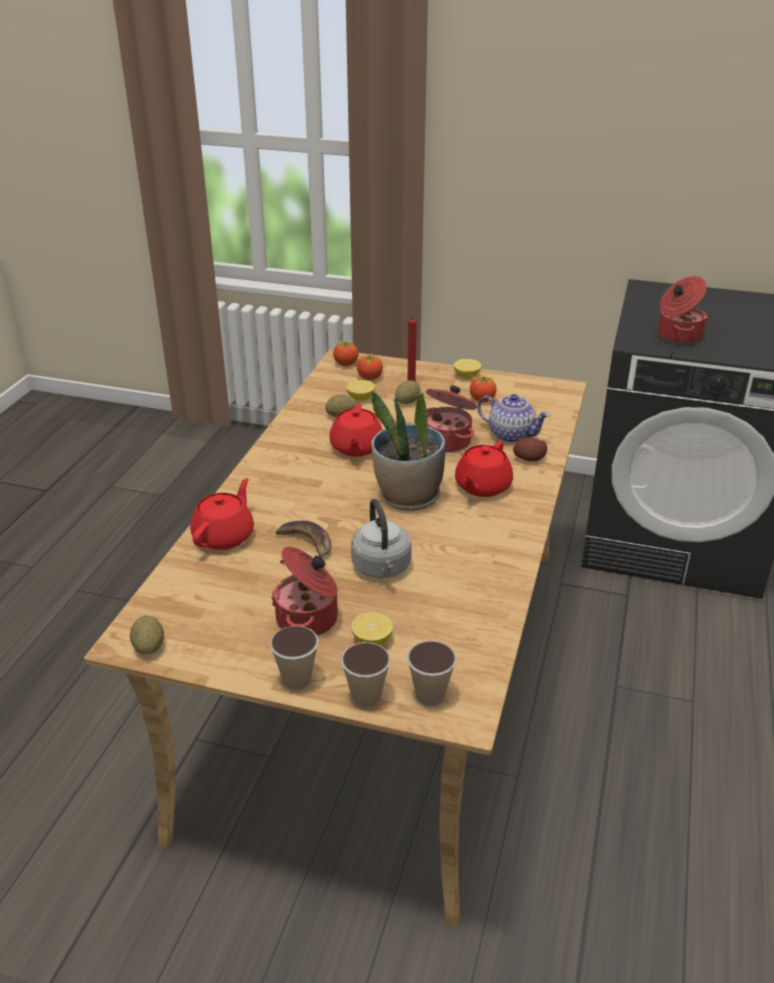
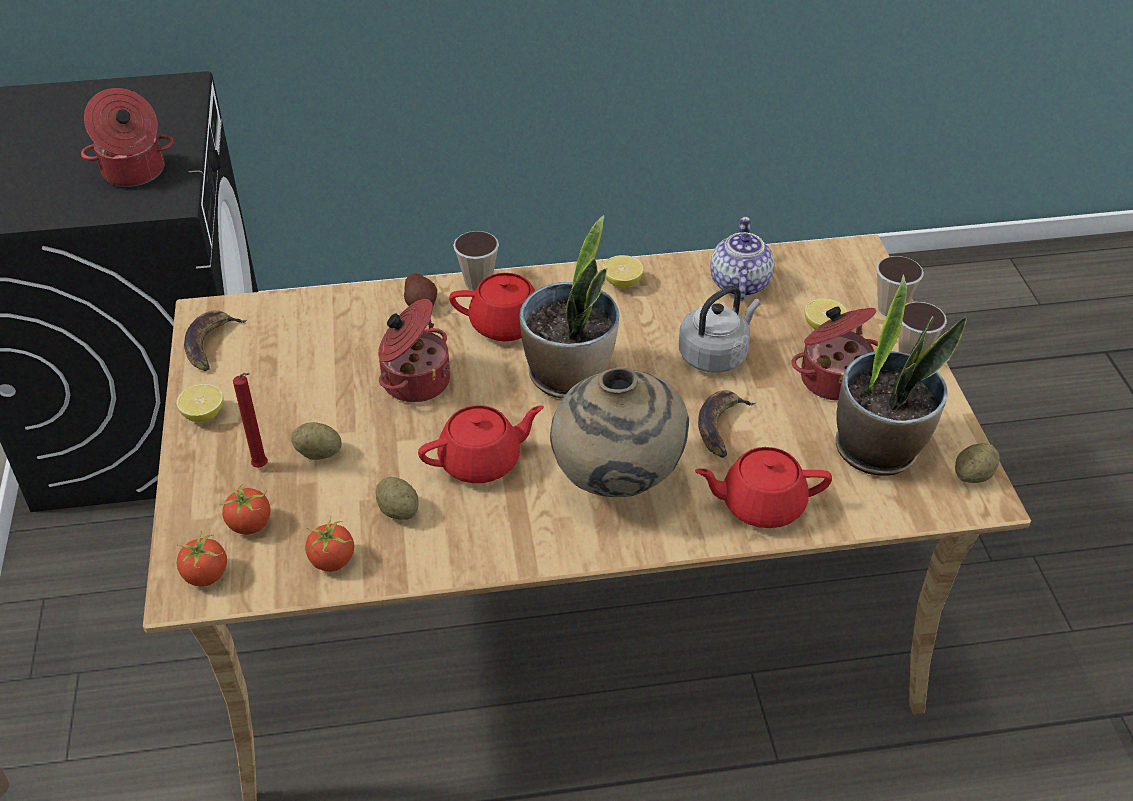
camera: 115 degrees left, 10 degrees up
lemon [346,380,375,401] -> lemon moved to [603,255,644,288]
cup [407,641,457,706] -> cup moved to [453,231,499,291]
tomato [470,372,497,403] -> tomato moved to [305,517,354,572]
teapot [477,394,550,443] -> teapot moved to [710,217,774,301]
none -> banana [184,310,247,371]
none -> beige vase [550,367,689,497]
none -> potted plant [835,274,967,476]

